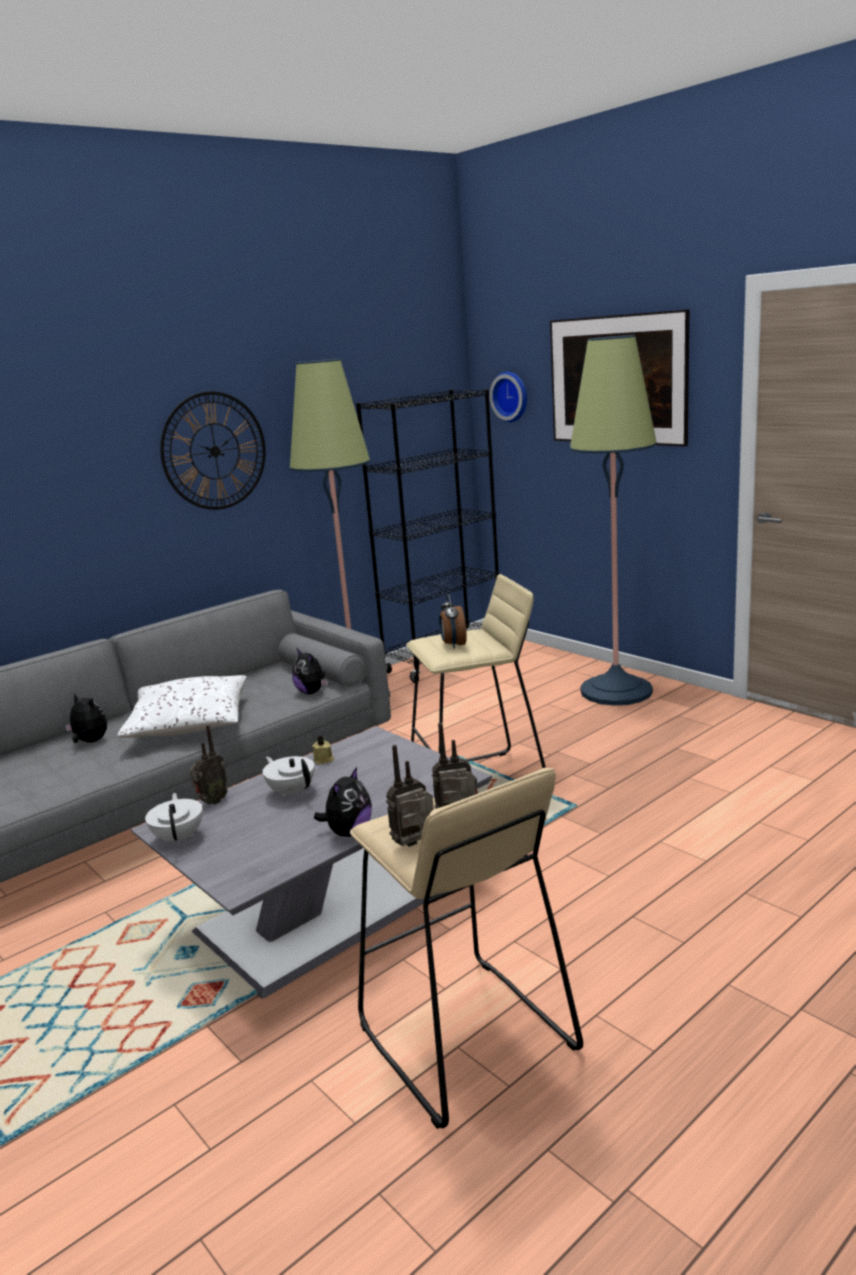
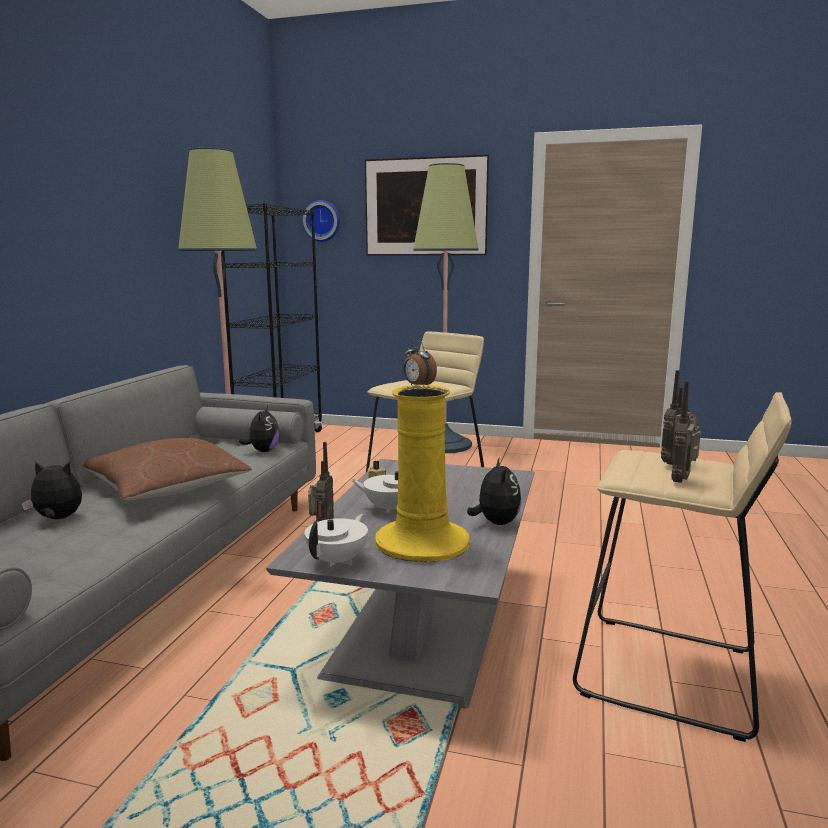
camera: 35 degrees left, 5 degrees down
white pillow [118,675,246,738] -> brown pillow [84,438,252,500]
white teapot [145,793,203,845] -> white teapot turned 75 degrees clockwise [304,514,368,568]
wall clock [160,391,266,510] -> none
plush toy [292,648,328,694] -> plush toy turned 105 degrees counterclockwise [239,406,280,452]
none -> yellow vase [375,385,470,562]

